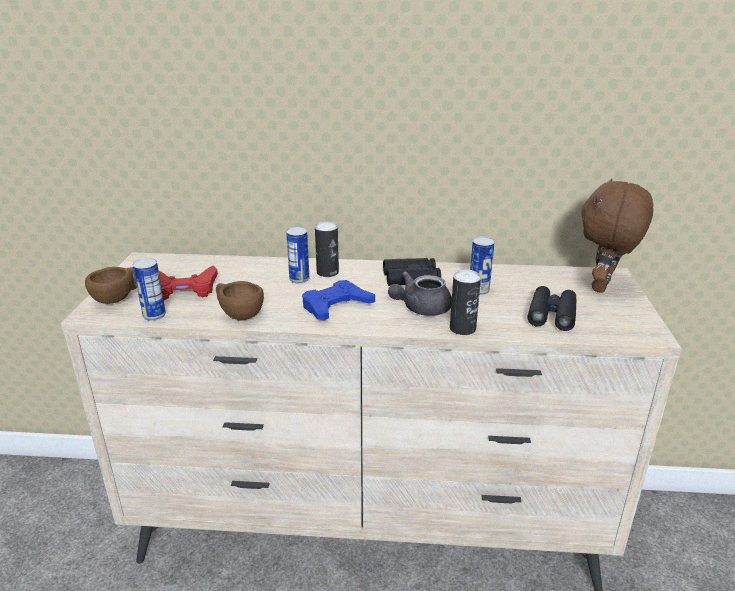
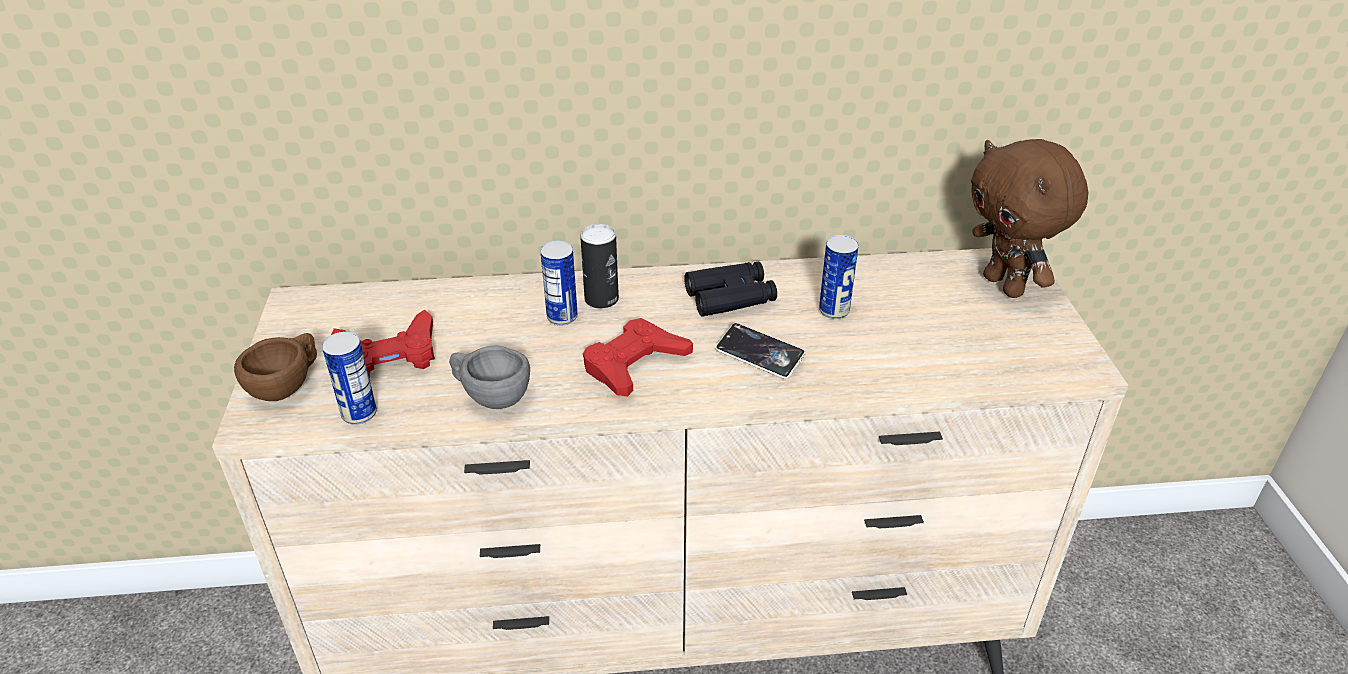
camera: 10 degrees left, 10 degrees up
brown cup [216,281,264,321] -> grey cup [449,345,530,409]
blue game controller [302,280,375,320] -> red game controller [583,318,693,397]
grey teapot [388,271,452,316] -> phone [715,323,805,379]
can [450,270,481,335] -> none
black binoculars [527,286,577,331] -> none
brown plush toy [581,179,653,293] -> brown plush toy turned 45 degrees counterclockwise [971,139,1088,298]

